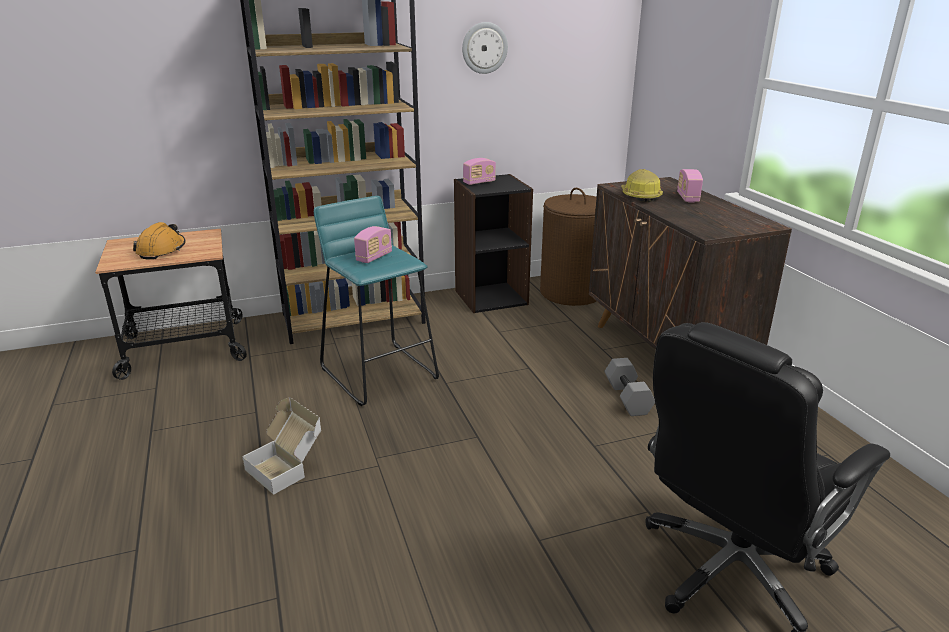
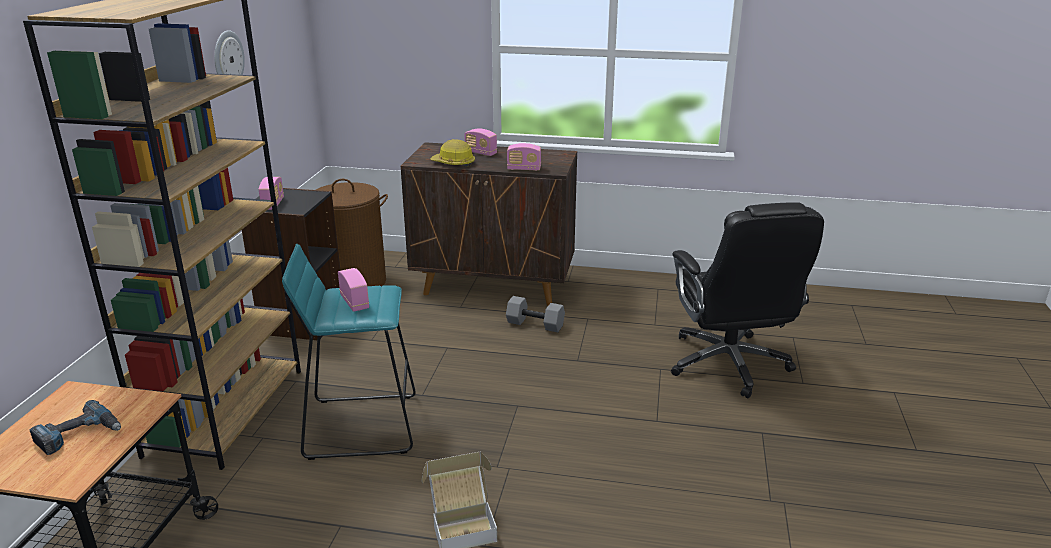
camera: 60 degrees left, 0 degrees up
orange hard hat [133,222,186,260] -> power drill [29,400,121,455]
none -> radio [507,143,541,171]

